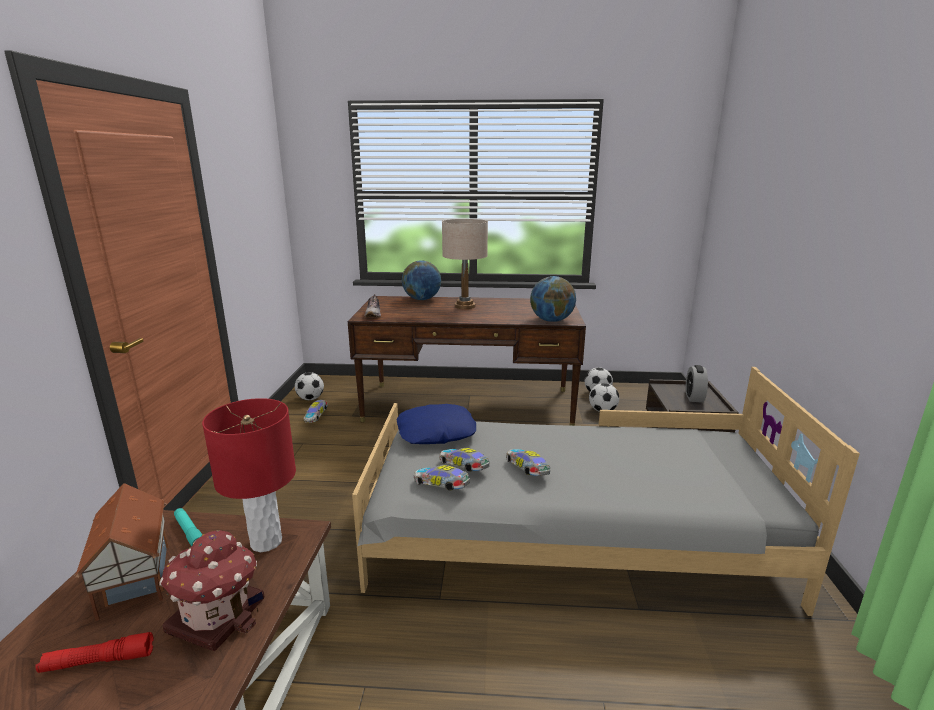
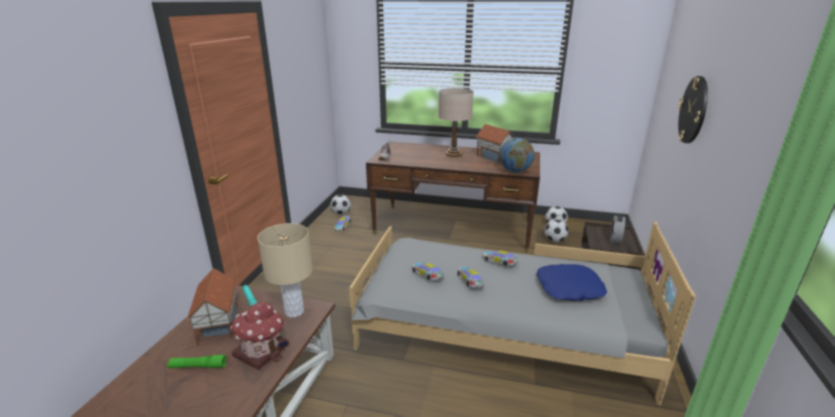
camera: 10 degrees right, 5 degrees up
red flashlight [36,632,154,673] -> green flashlight [167,355,227,368]
red table lamp [202,398,296,552] -> beige table lamp [257,223,313,317]
blue pillow [396,404,476,444] -> blue pillow moved to [536,264,607,301]
globe [402,260,441,300] -> none
toy car [414,465,470,491] -> toy car moved to [482,251,518,266]
none -> toy house [476,124,514,164]
none -> wall clock [678,76,708,143]

